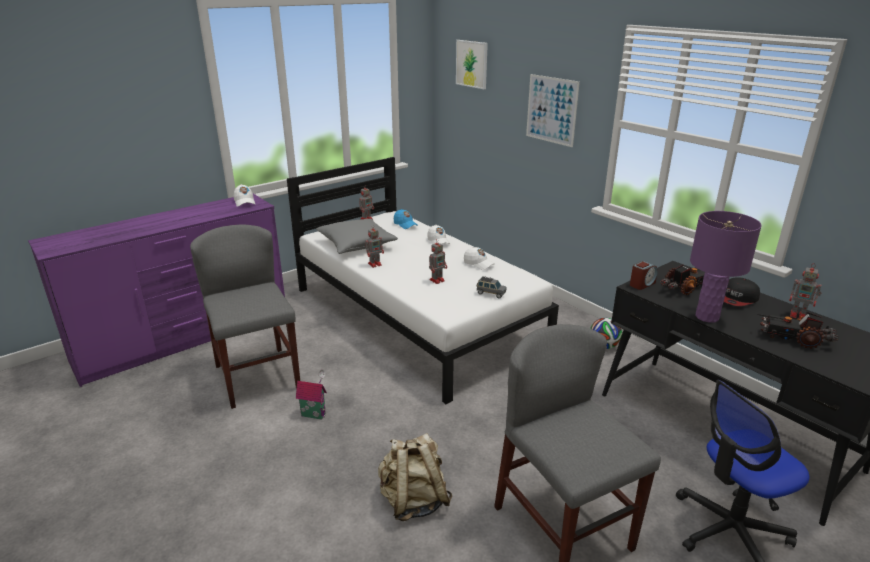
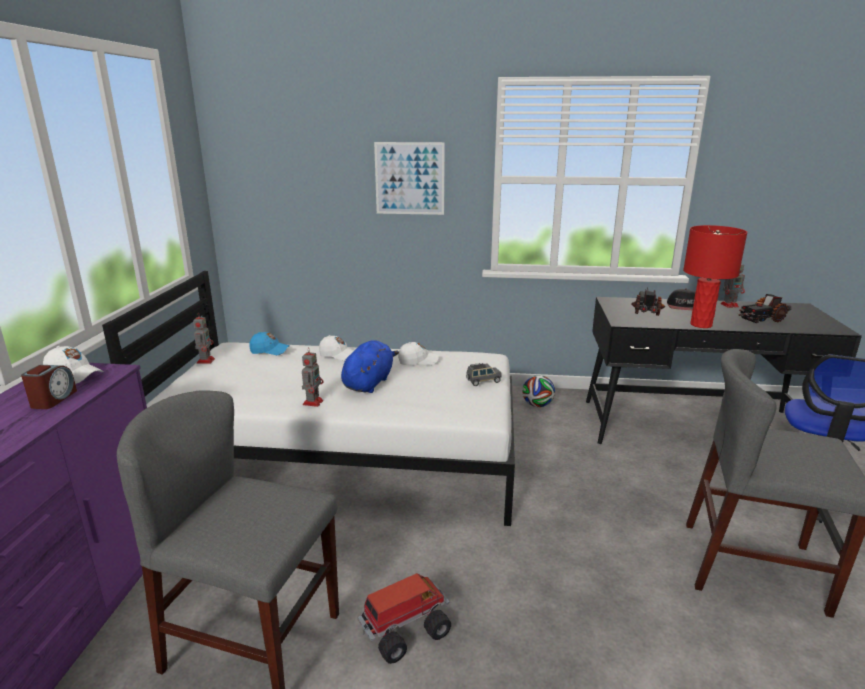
camera: 45 degrees left, 5 degrees down
toy house [296,370,327,420] -> toy truck [358,573,451,664]
grey pillow [316,219,398,254] -> none
beige backpack [378,433,453,521] -> none
toy robot [429,239,447,284] -> none
picture [456,40,488,89] -> none
alarm clock [630,261,658,290] -> alarm clock moved to [21,365,77,409]
purple table lamp [690,211,762,323] -> red table lamp [683,225,747,328]
none -> blue plush toy [341,340,399,393]

